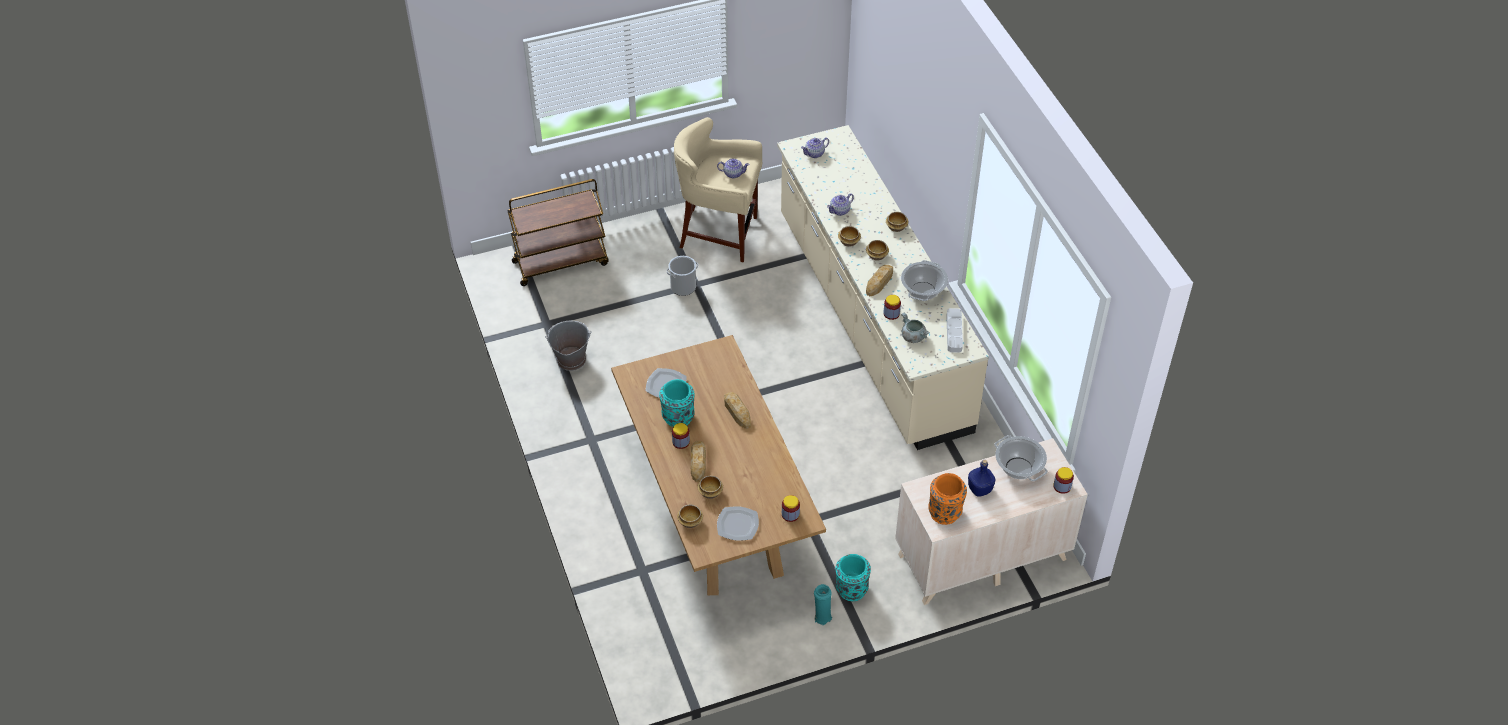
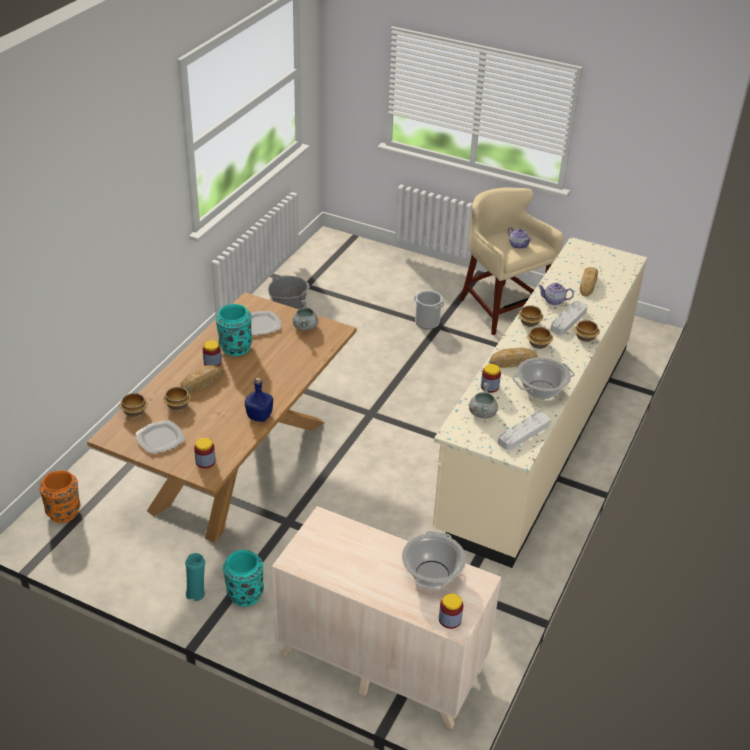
camera: 45 degrees right, 10 degrees down
brown cart [507,179,609,286] -> none
bread [724,392,751,429] -> bread moved to [580,267,598,297]
teapot [801,138,829,158] -> none
orange vase [928,473,967,525] -> orange vase moved to [39,470,80,523]
blue bottle [968,460,995,497] -> blue bottle moved to [245,377,273,422]
none -> grey cooking pot [292,300,318,330]
none -> grey tray [550,301,587,335]

